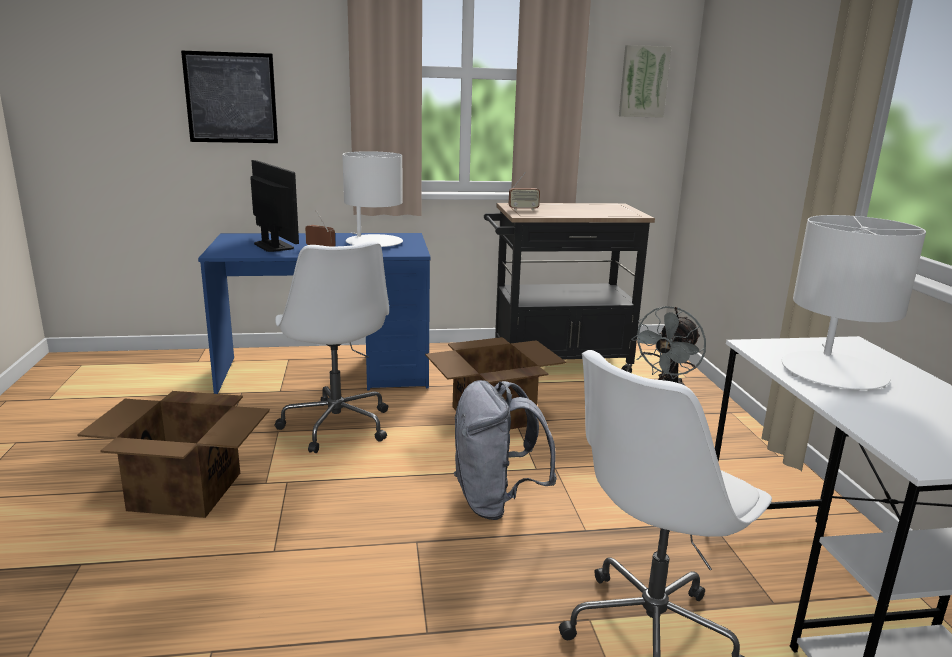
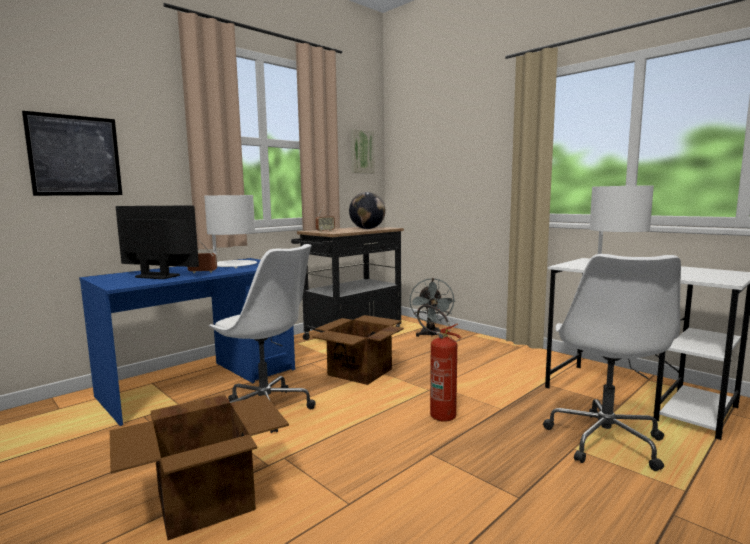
camera: 35 degrees left, 10 degrees down
grey backpack [454,380,557,520] -> fire extinguisher [417,305,461,422]
none -> globe [349,192,386,229]

